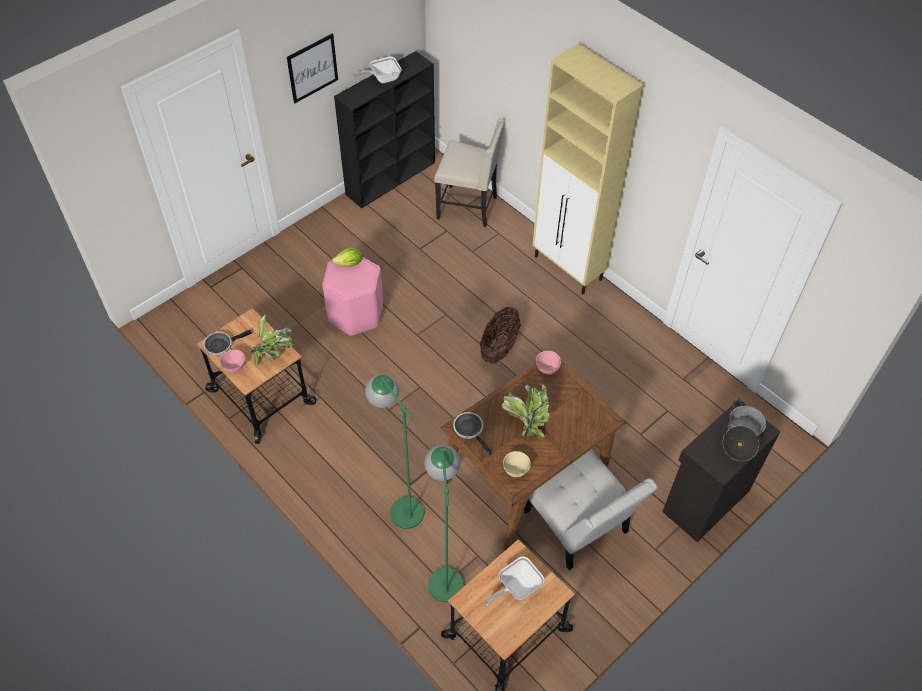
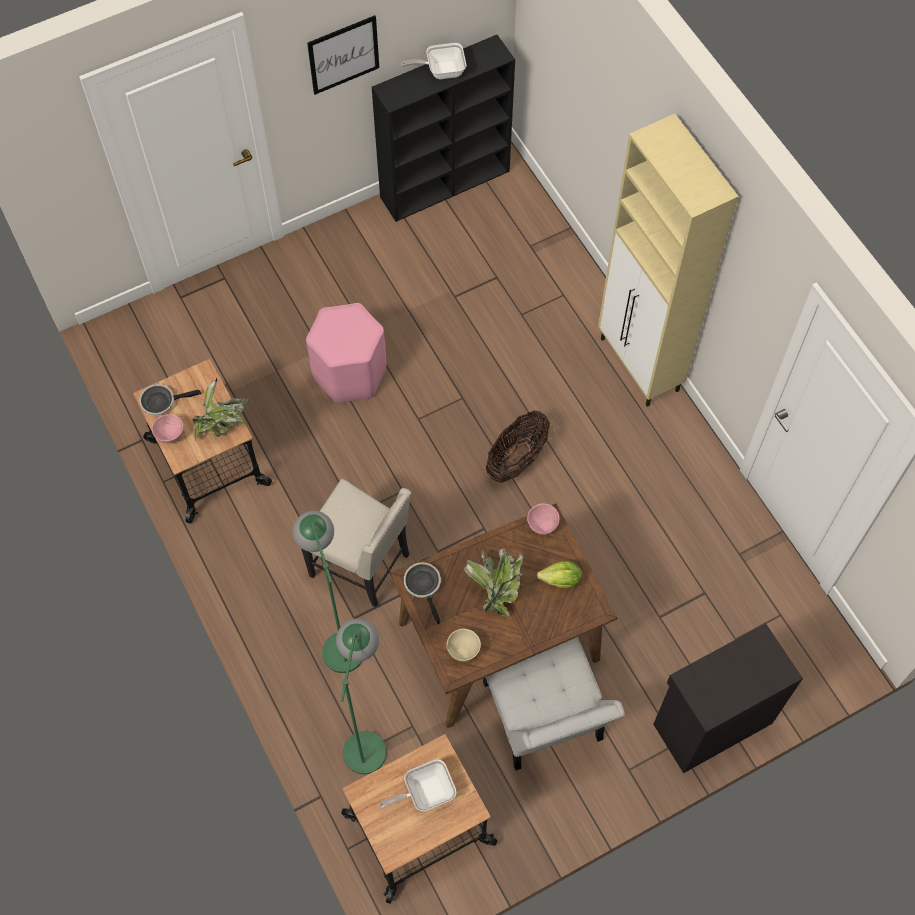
camera: 15 degrees right, 10 degrees up
lettuce [332,247,363,267] -> lettuce moved to [537,561,582,588]
beige chair [434,118,506,227] -> beige chair moved to [301,479,411,608]
cooking pot [723,400,766,461] -> none

